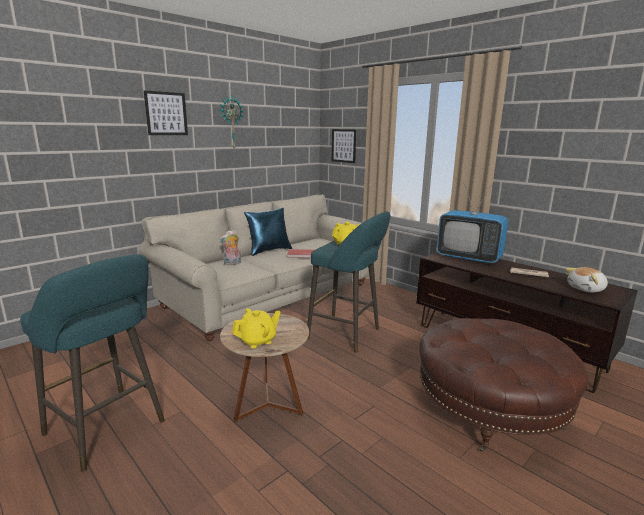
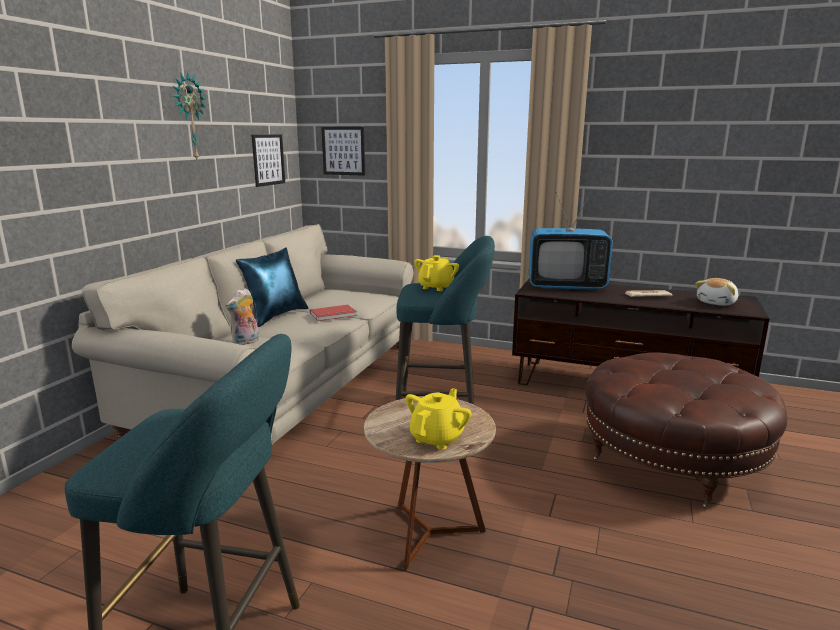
camera: 25 degrees left, 0 degrees up
picture [144,90,188,135] -> picture moved to [251,135,285,187]

